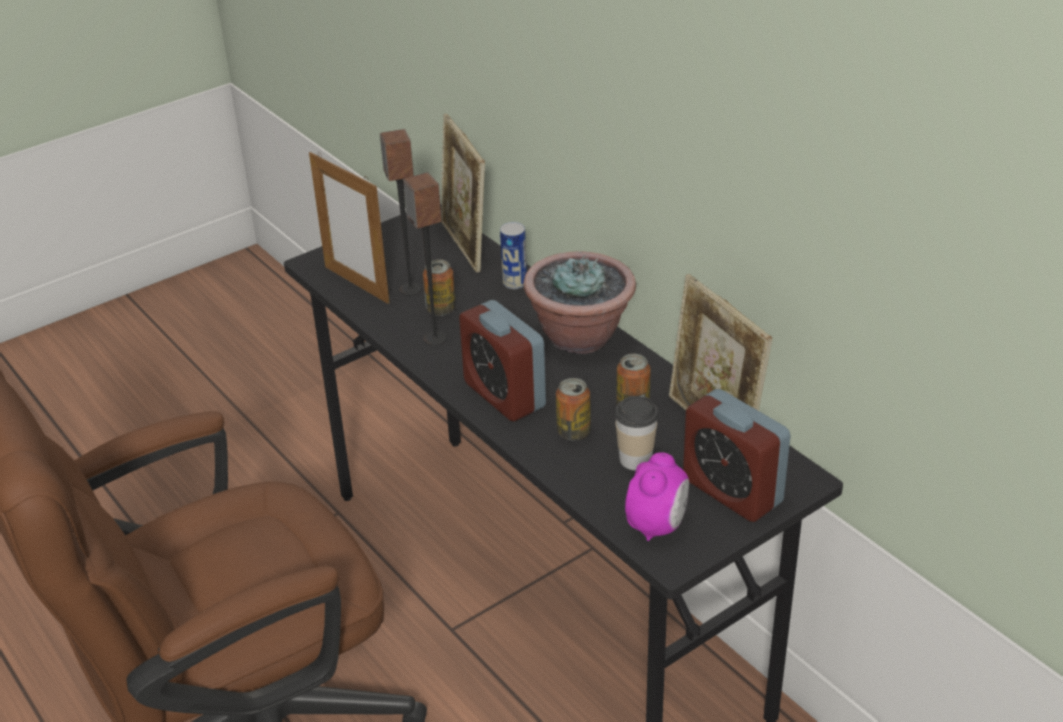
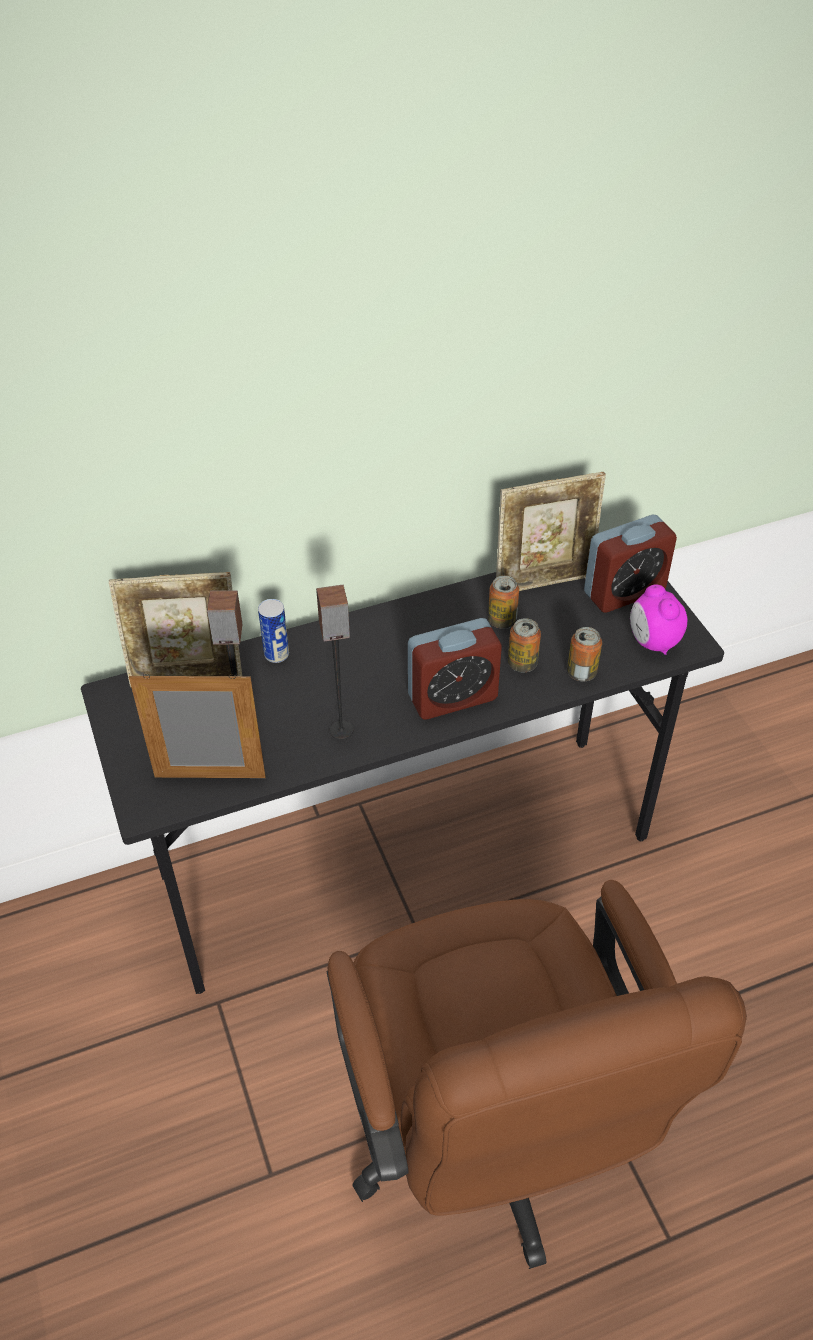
camera: 75 degrees left, 10 degrees up
picture frame [309,152,390,304] -> picture frame turned 150 degrees counterclockwise [129,674,266,778]
can [423,259,456,316] -> can moved to [567,627,602,681]
potted plant [523,251,636,354] -> none
cup [614,396,659,471] -> none
alarm clock [625,452,689,541] -> alarm clock turned 150 degrees counterclockwise [630,584,688,655]

